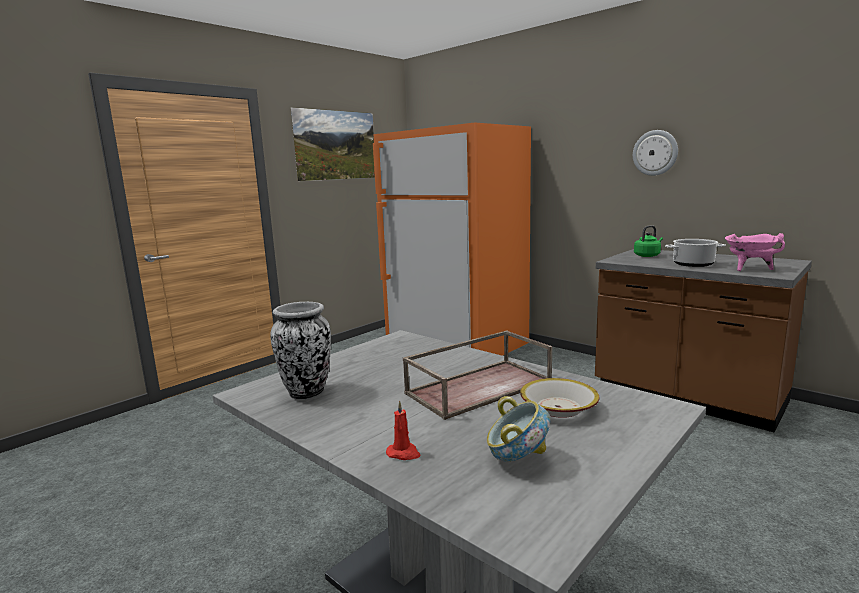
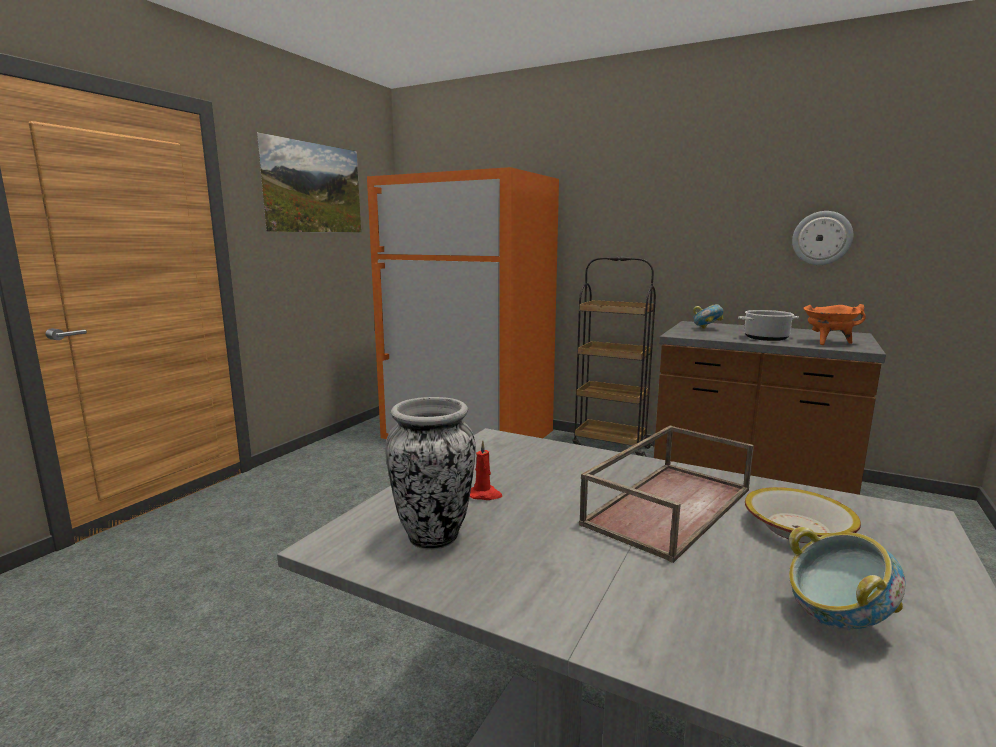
camera: 15 degrees left, 0 degrees up
red candle [386,401,420,460] -> red candle moved to [470,441,502,500]
wall clock [633,130,678,176] -> wall clock moved to [792,211,853,265]
green kettle [634,225,663,257] -> bowl [693,304,724,329]
pink cooking pot [725,233,785,271] -> orange cooking pot [804,304,866,345]
none -> brown cart [572,256,656,457]

